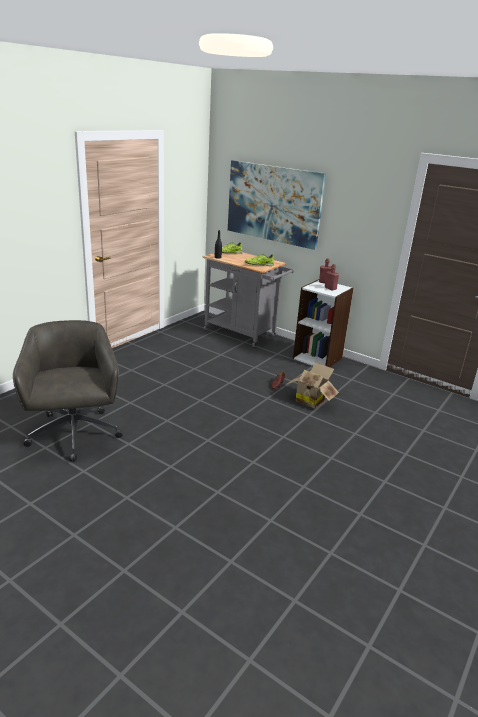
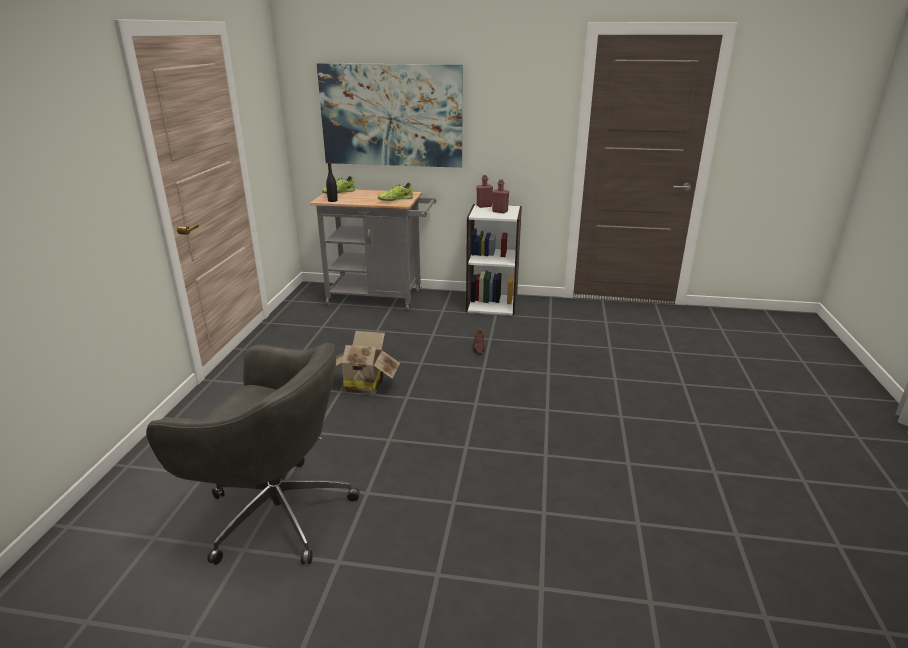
camera: 25 degrees left, 0 degrees up
grey office chair [13,320,123,462] -> grey office chair turned 150 degrees clockwise [146,343,360,565]
cardboard box [287,362,339,409] -> cardboard box moved to [336,331,400,395]

